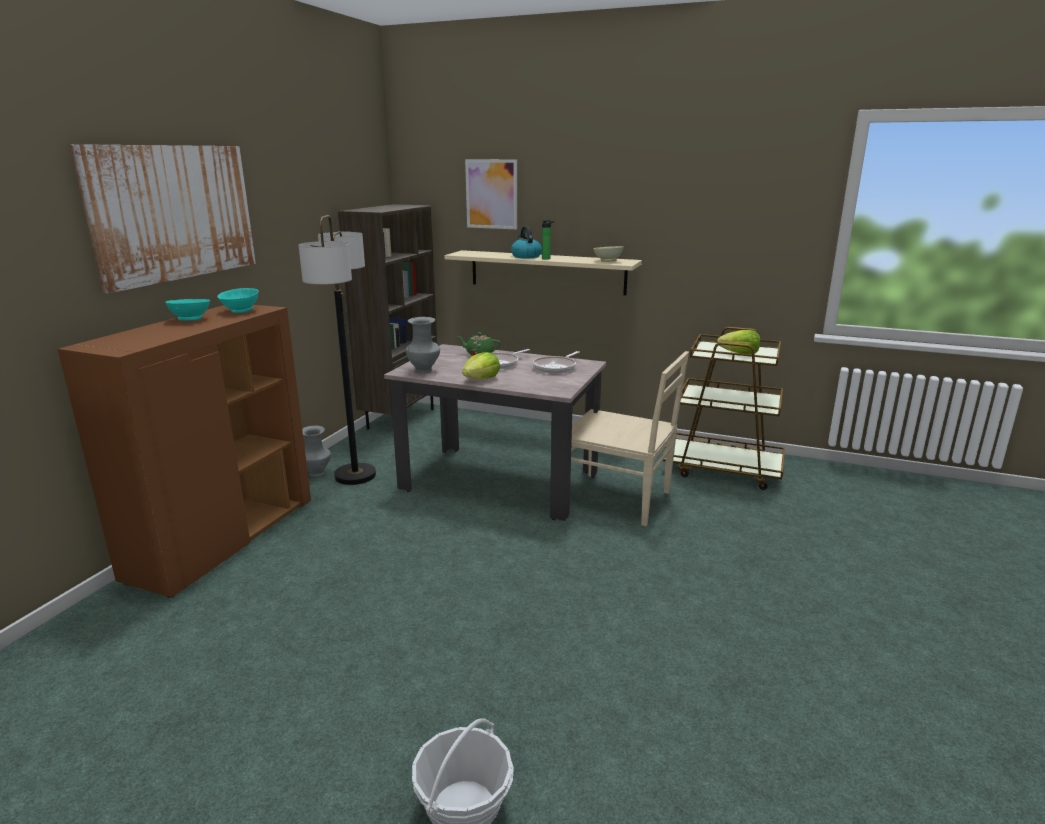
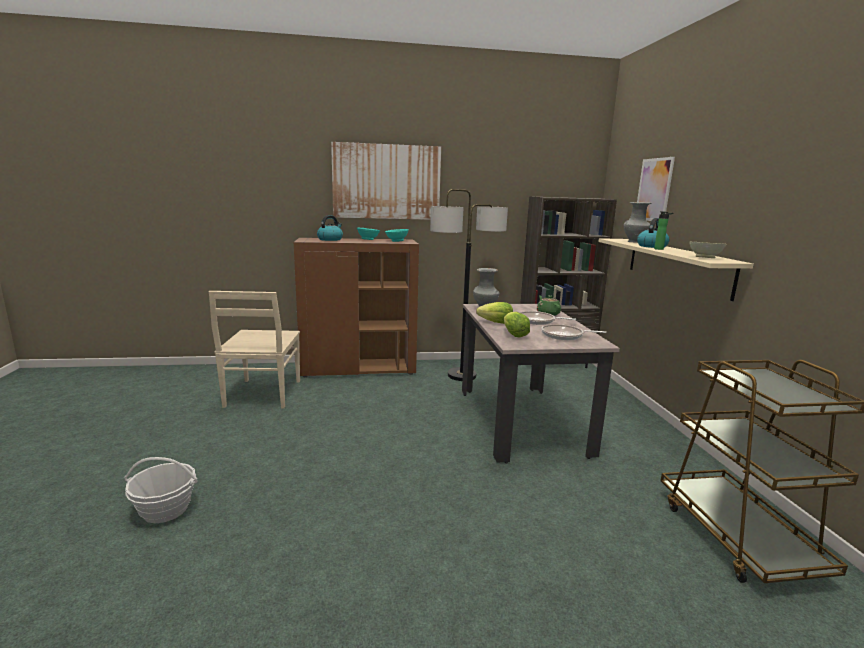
camera: 60 degrees right, 5 degrees down
grey vase [302,425,331,477] -> grey vase moved to [624,202,651,243]
beige chair [571,351,689,526] -> beige chair moved to [209,291,300,408]
lettuce [717,330,760,355] -> lettuce moved to [504,312,530,337]
none -> kettle [317,215,343,241]

